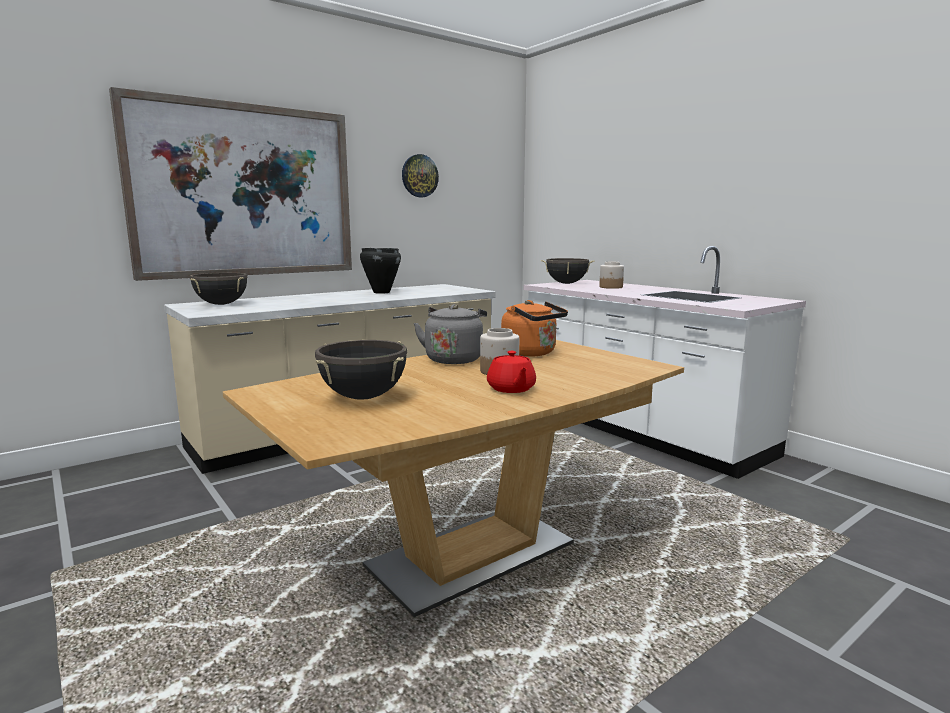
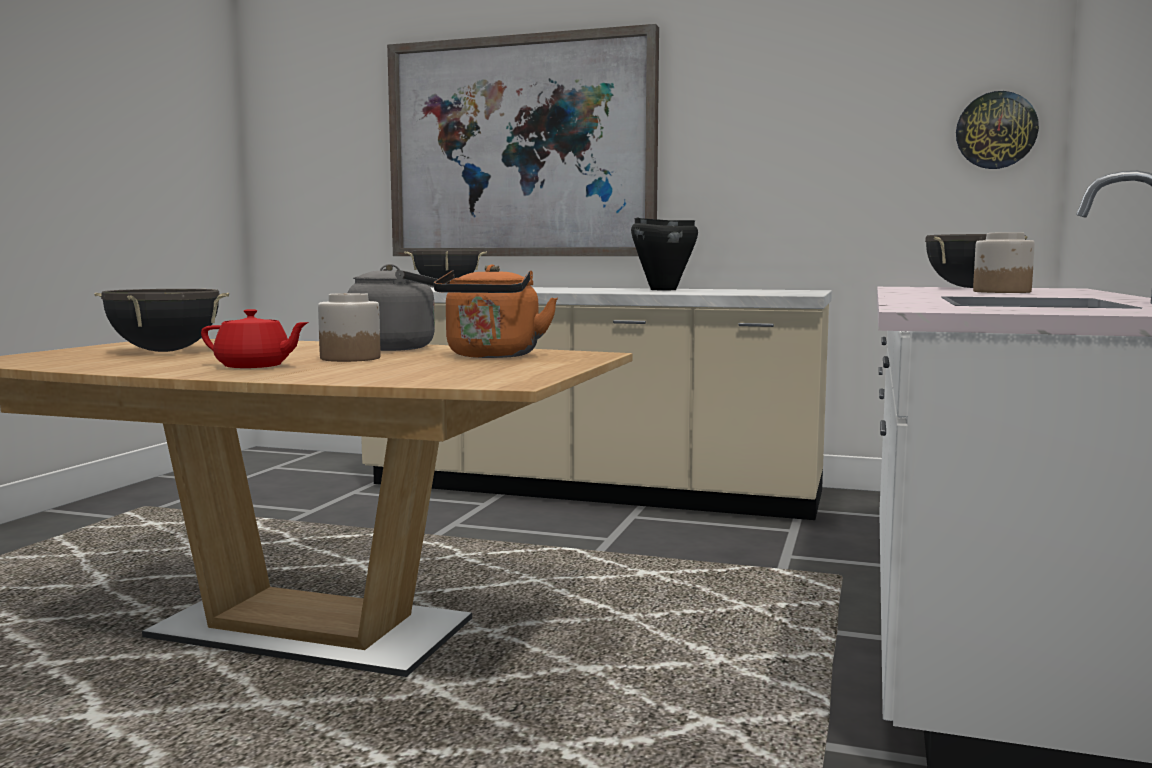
camera: 55 degrees right, 5 degrees down
wall clock [402,154,439,197] -> wall clock moved to [956,91,1039,169]
red teapot [487,351,536,393] -> red teapot turned 120 degrees counterclockwise [201,309,309,368]

